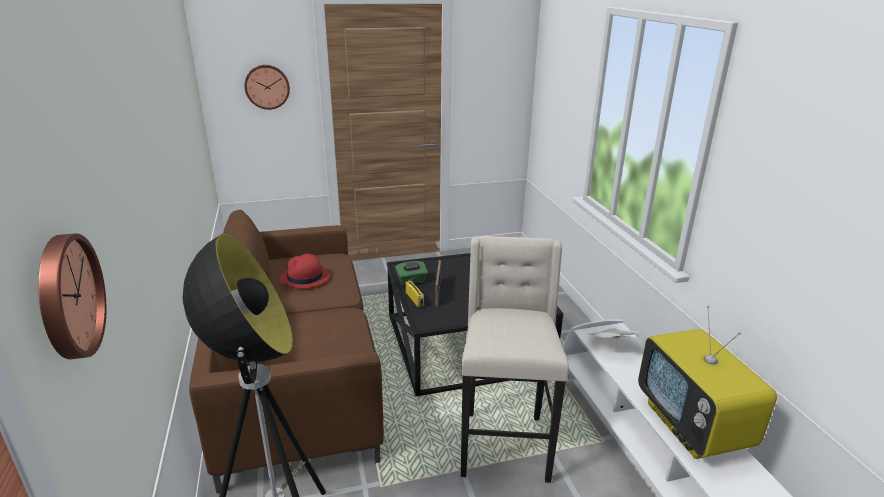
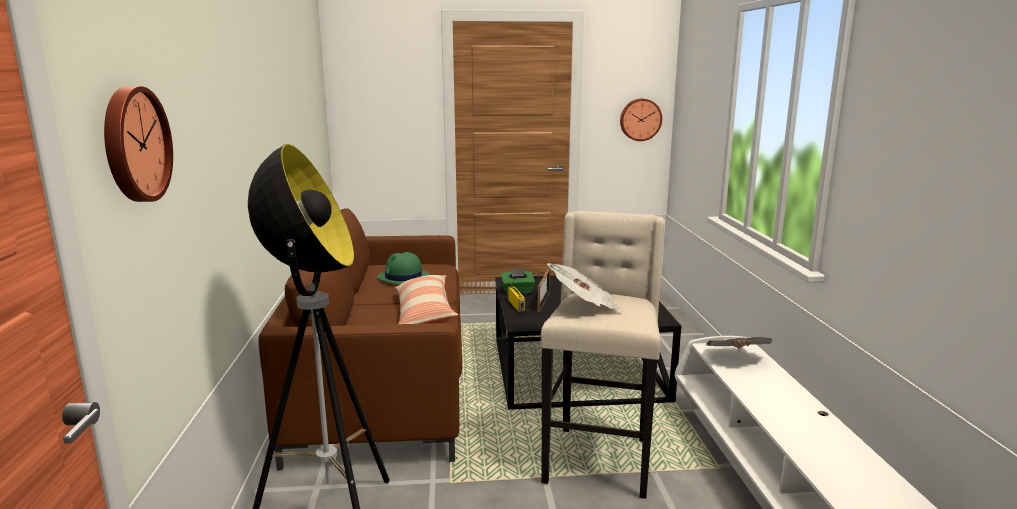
camera: 10 degrees right, 10 degrees down
wall clock [245,65,290,110] -> wall clock moved to [620,99,662,141]
red hat [280,253,330,289] -> green hat [377,252,429,284]
television [638,306,777,459] -> none
none -> pillow [395,275,458,324]
none -> newspaper [547,263,622,312]

